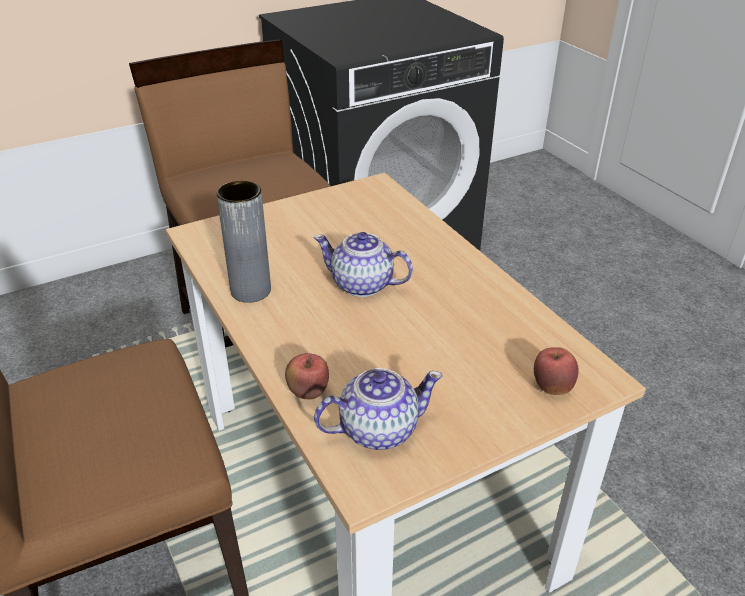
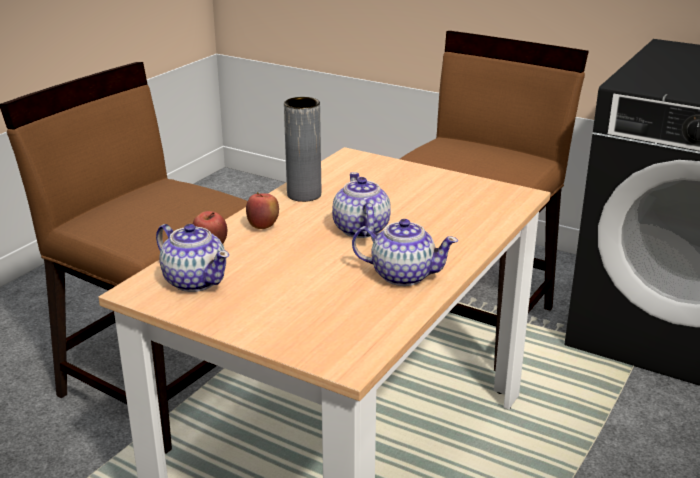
camera: 60 degrees right, 10 degrees down
apple [534,347,579,395] -> apple moved to [246,192,279,229]
none -> teapot [352,219,458,286]

